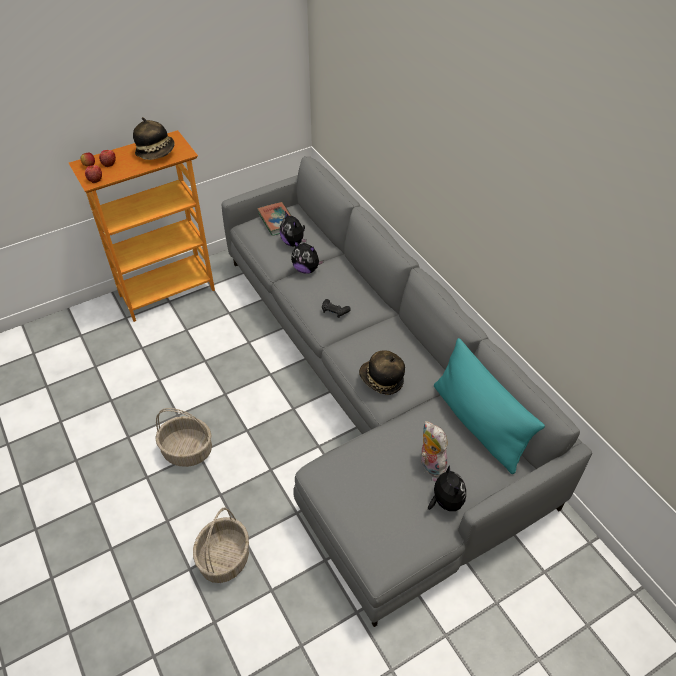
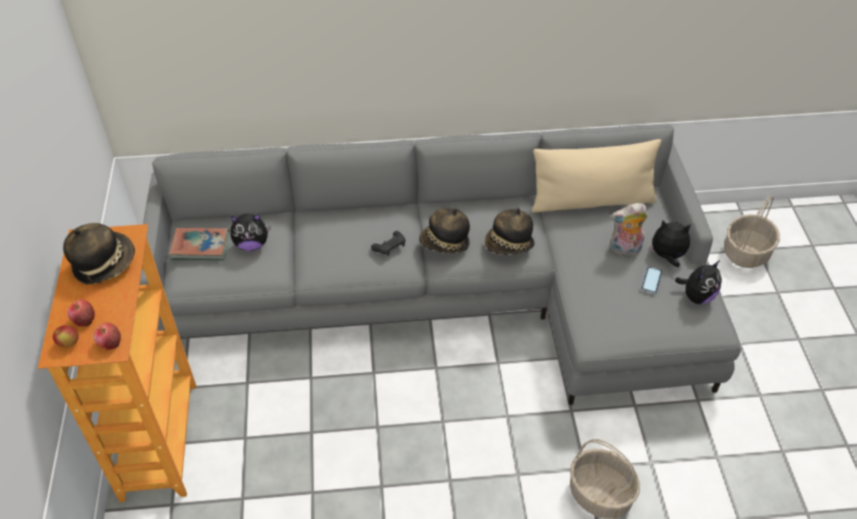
camera: 65 degrees left, 0 degrees up
basket [155,408,212,467] -> basket moved to [724,195,780,268]
plush toy [291,241,324,274] -> plush toy moved to [675,260,722,304]
turquoise pillow [434,338,545,474] -> beige pillow [532,139,662,213]
none -> hat [419,208,470,253]
none -> phone [641,267,663,294]

